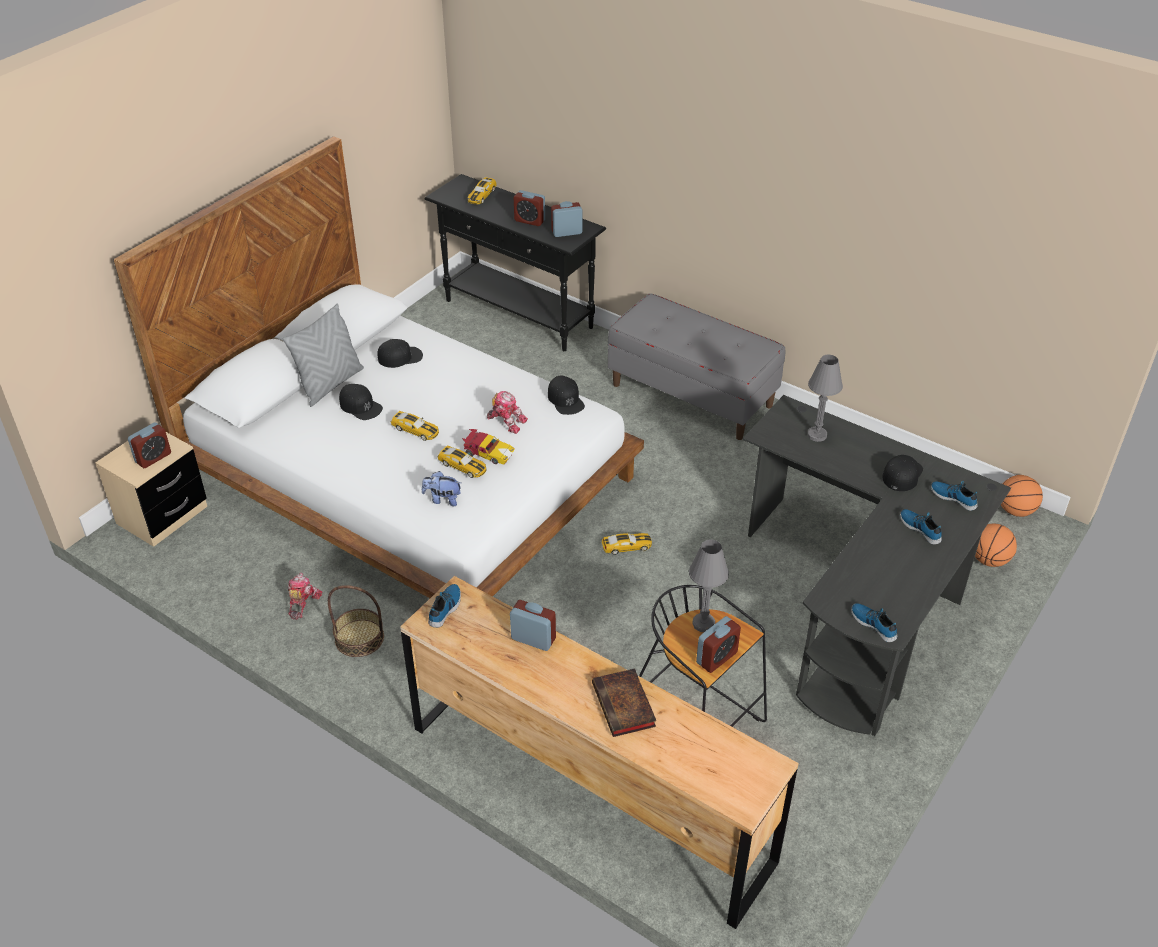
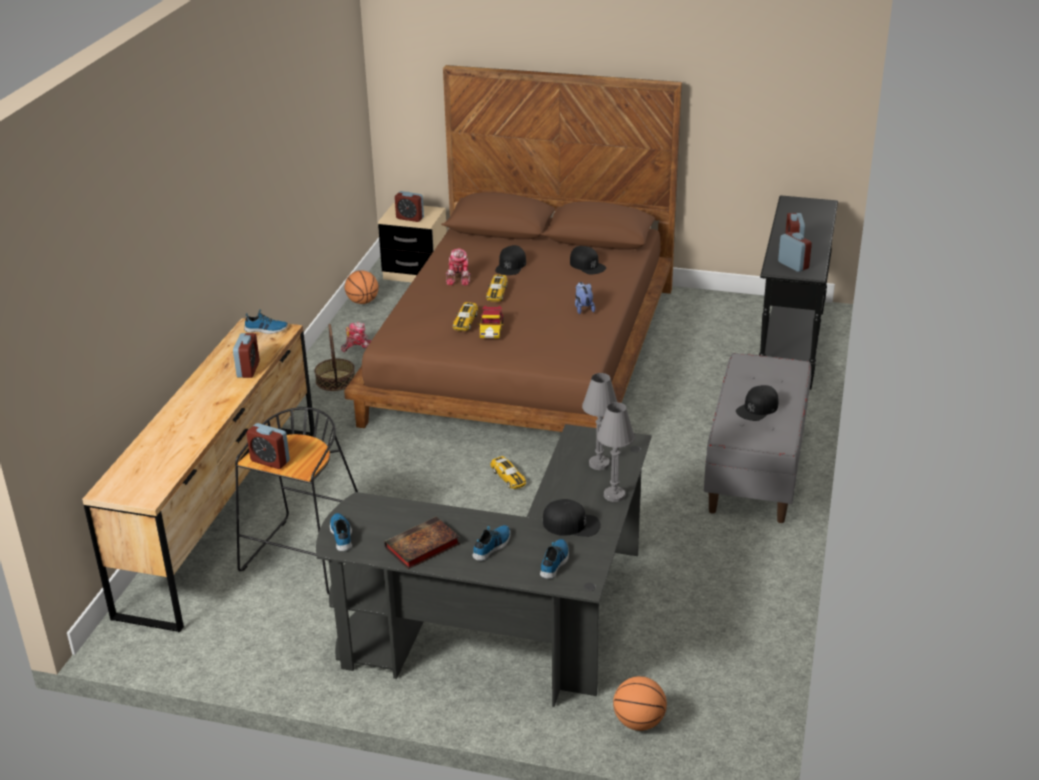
camera: 70 degrees right, 10 degrees down
white bed [113,136,644,598] -> brown bed [344,65,682,432]
grey pillow [283,304,364,407] -> none
plush toy [422,471,461,506] -> plush toy moved to [575,282,595,314]
toy car [467,177,496,205] -> none
toy robot [487,391,528,434] -> toy robot moved to [446,249,471,286]
black cap [548,376,585,415] -> black cap moved to [736,385,778,421]
book [592,668,656,737] -> book moved to [384,517,460,569]
grey table lamp [689,540,729,632] -> grey table lamp moved to [597,402,635,502]
shoe [851,603,897,642] -> shoe turned 45 degrees counterclockwise [330,513,352,551]
basketball [1001,475,1043,517] -> basketball moved to [345,270,379,304]

